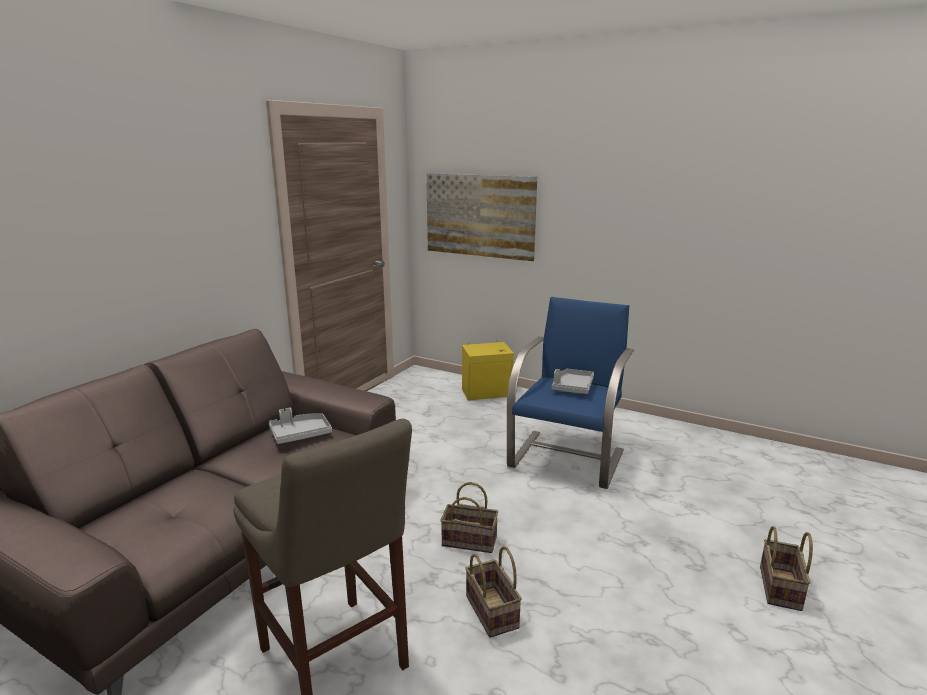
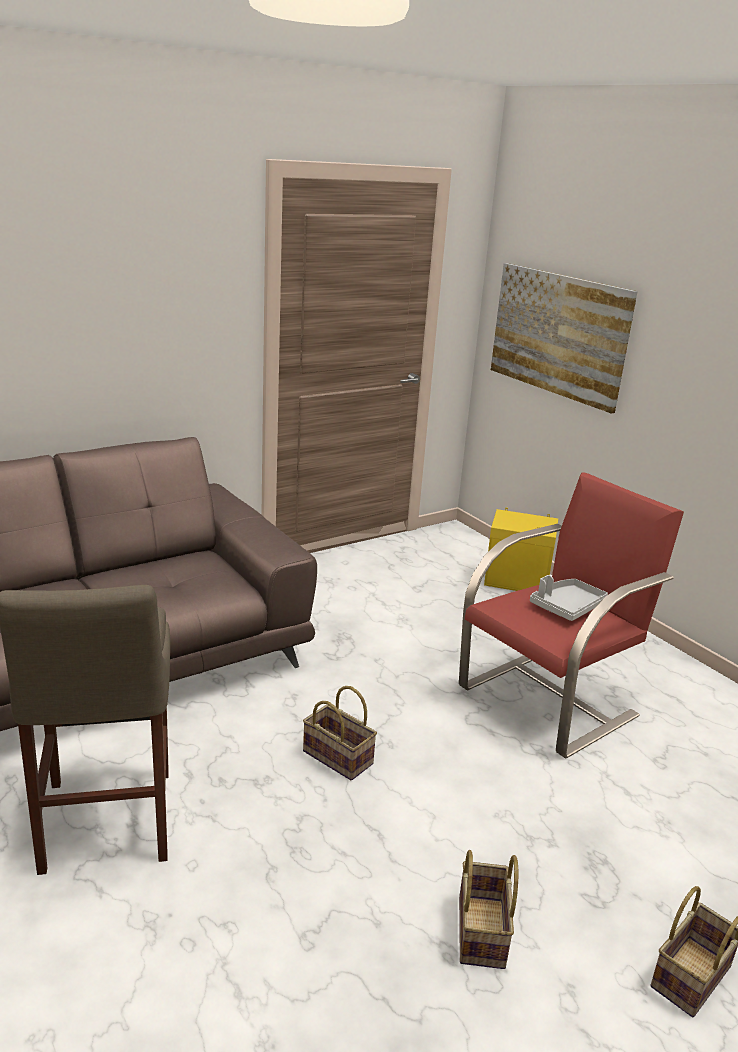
camera: 25 degrees right, 5 degrees up
grey tray [269,408,332,444] -> none
basket [465,546,522,637] -> basket moved to [459,850,518,969]
blue armchair [507,297,634,489] -> red armchair [459,472,684,758]

